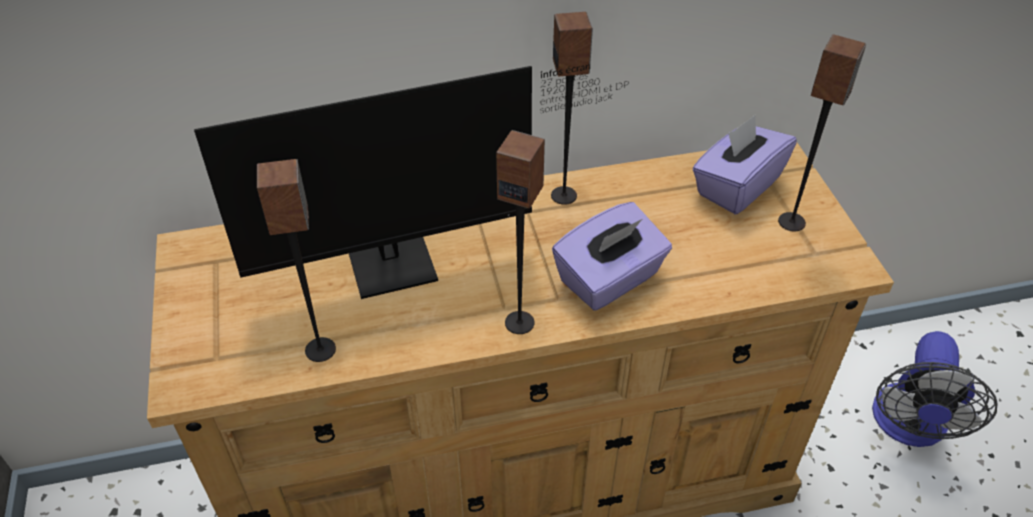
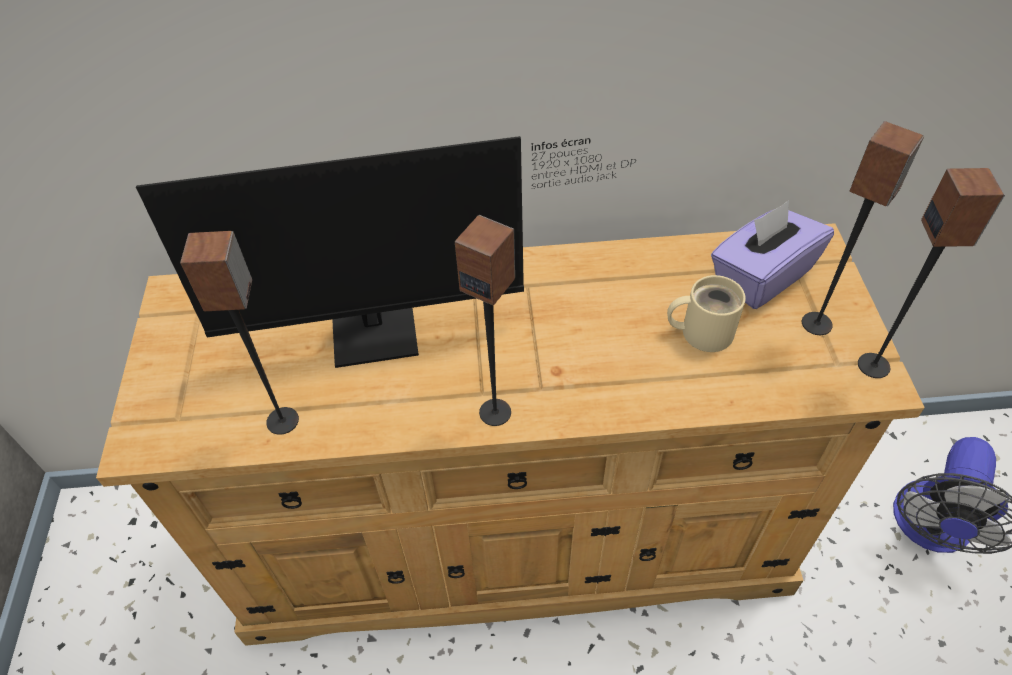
camera: 10 degrees right, 5 degrees up
speaker [551,12,593,205] -> speaker moved to [858,168,1005,378]
purple tissue box [552,202,672,311] -> none
none -> beige mug [667,275,746,352]

